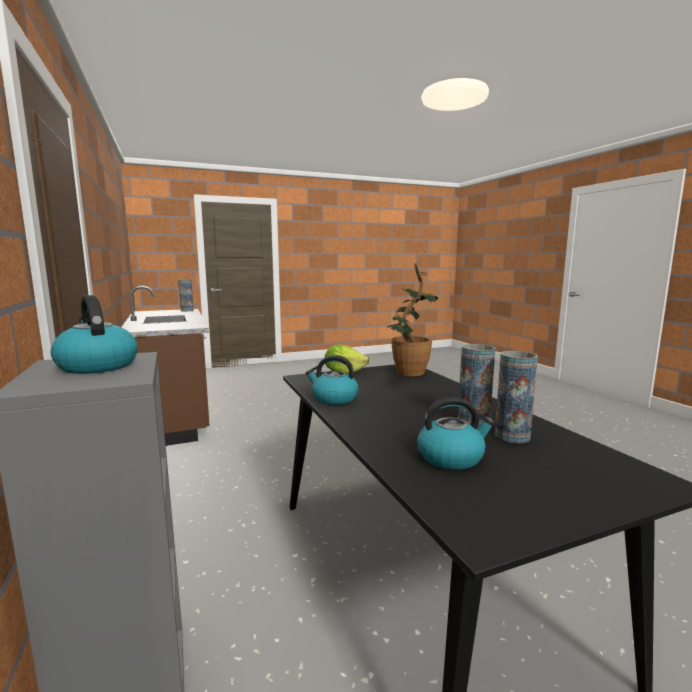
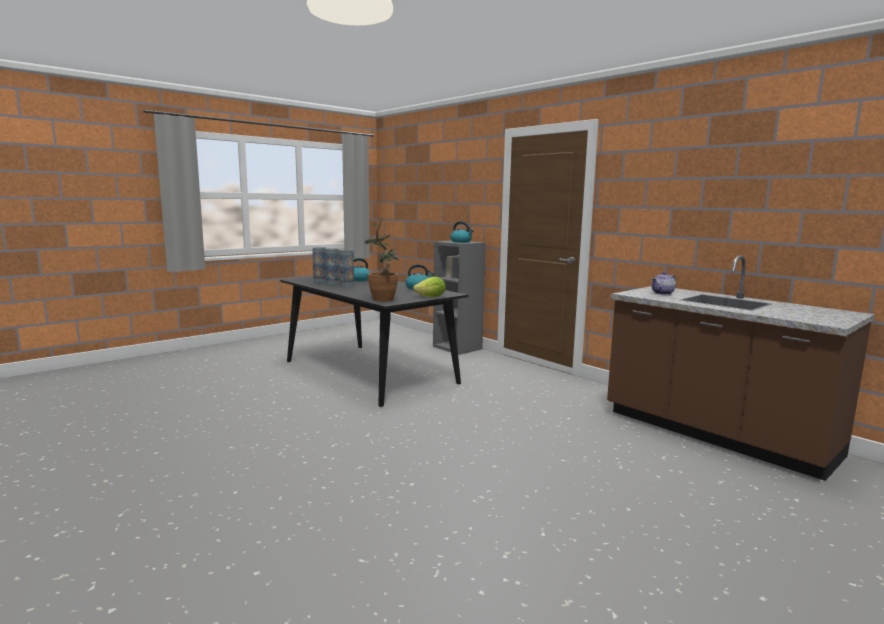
camera: 160 degrees right, 0 degrees up
vase [178,280,194,312] -> vase moved to [312,247,326,283]
none -> teapot [651,272,676,295]

